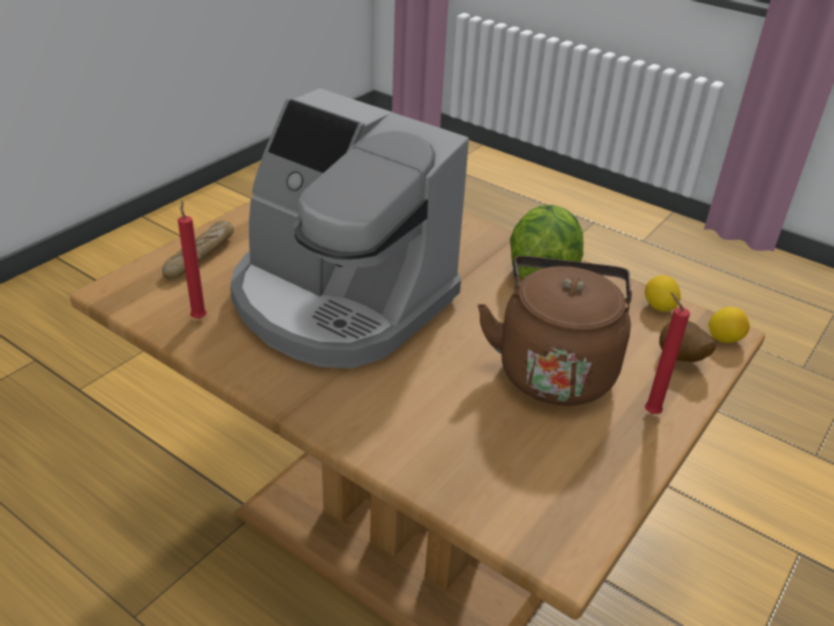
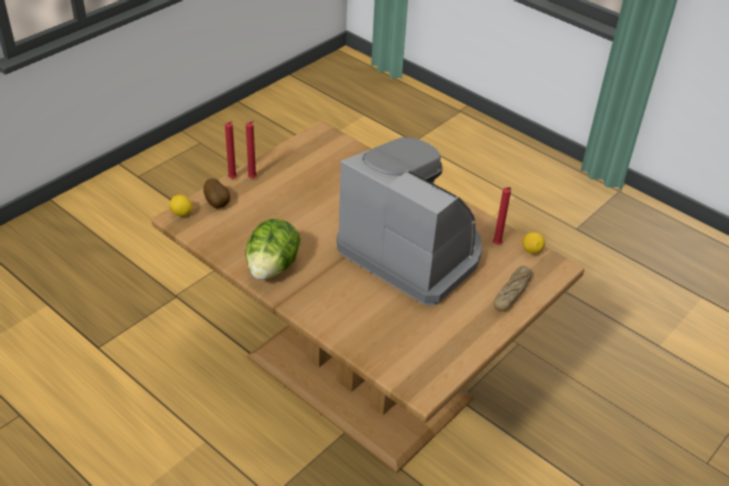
camera: 175 degrees left, 5 degrees up
brown kettle [478,256,632,406] -> none
lemon [645,275,681,312] -> lemon moved to [523,232,545,254]
none -> red candle [225,121,237,179]

